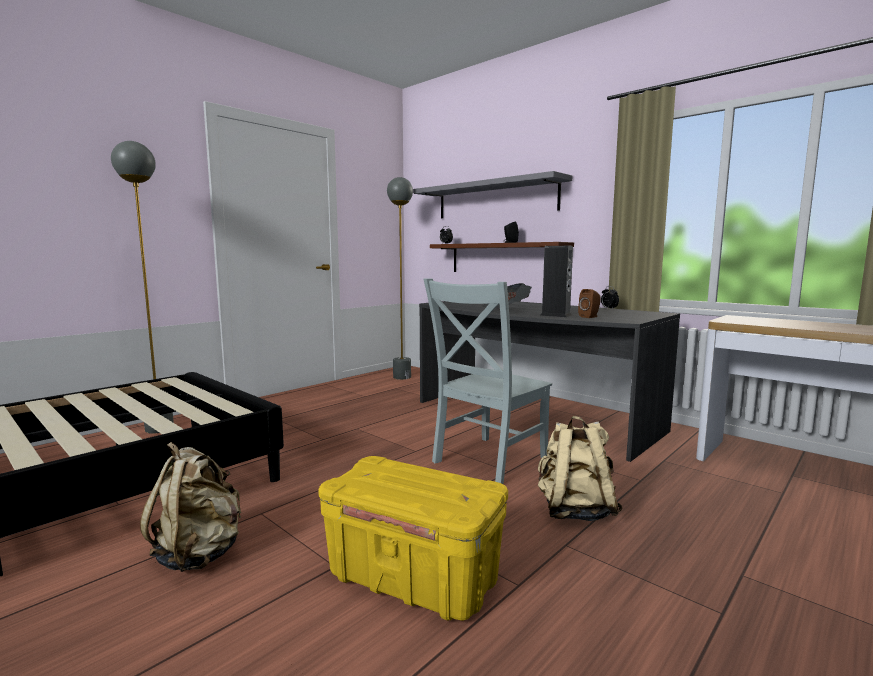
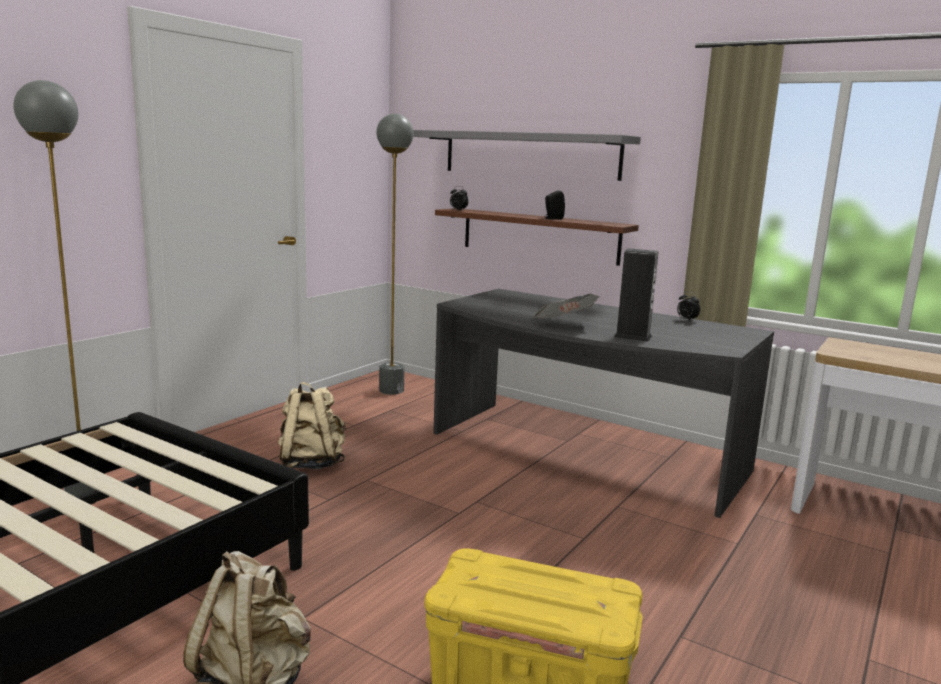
camera: 10 degrees left, 5 degrees up
grey chair [423,279,552,484] -> none
beige backpack [538,416,623,521] -> beige backpack moved to [278,382,346,469]
brown speaker [578,289,600,318] -> none

